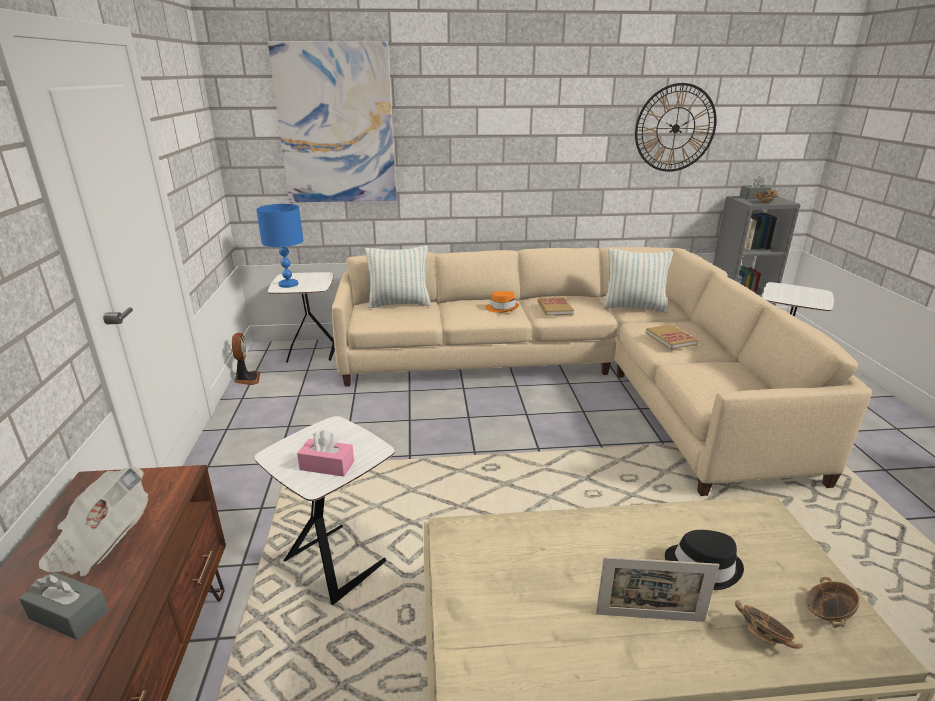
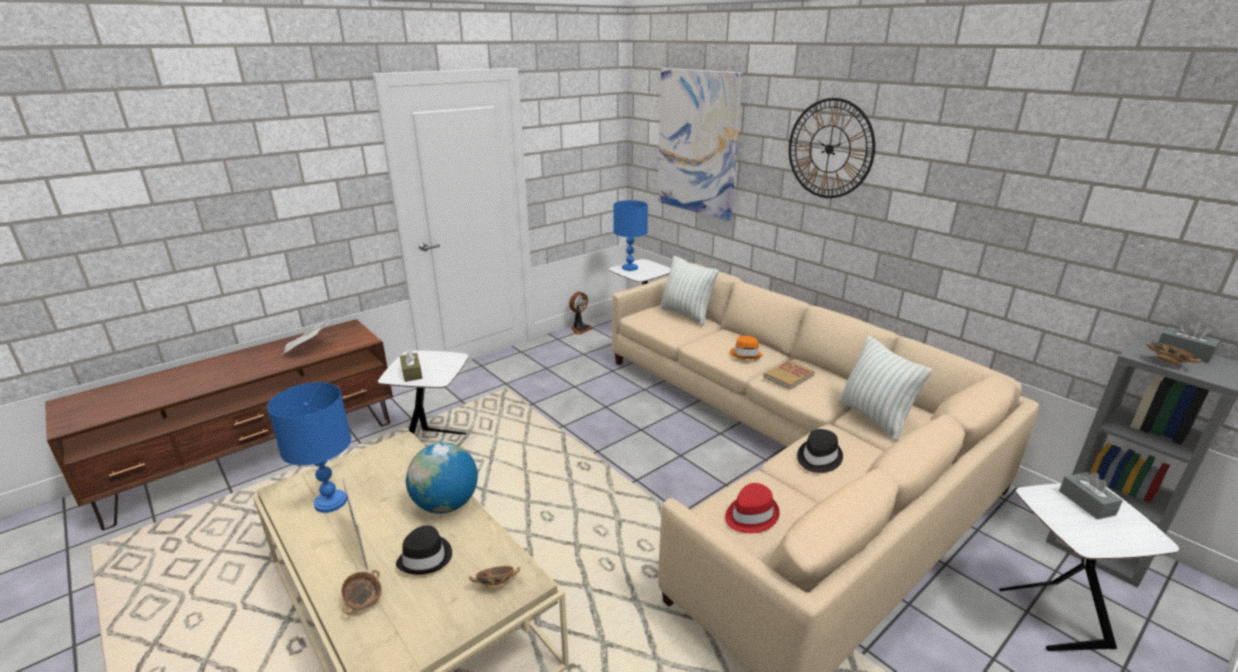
camera: 55 degrees right, 0 degrees up
grey tissue box [19,572,109,640] -> grey tissue box moved to [1059,472,1123,519]
pink tissue box [297,430,354,477] -> brown tissue box [400,348,422,382]
wall clock [635,83,717,172] -> wall clock moved to [789,98,875,198]
book [646,324,698,349] -> black hat [797,429,843,473]
bowl [805,577,859,628] -> bowl moved to [469,566,520,588]
none -> blue table lamp [267,382,351,513]
none -> globe [406,443,478,514]
none -> red hat [725,483,780,533]

